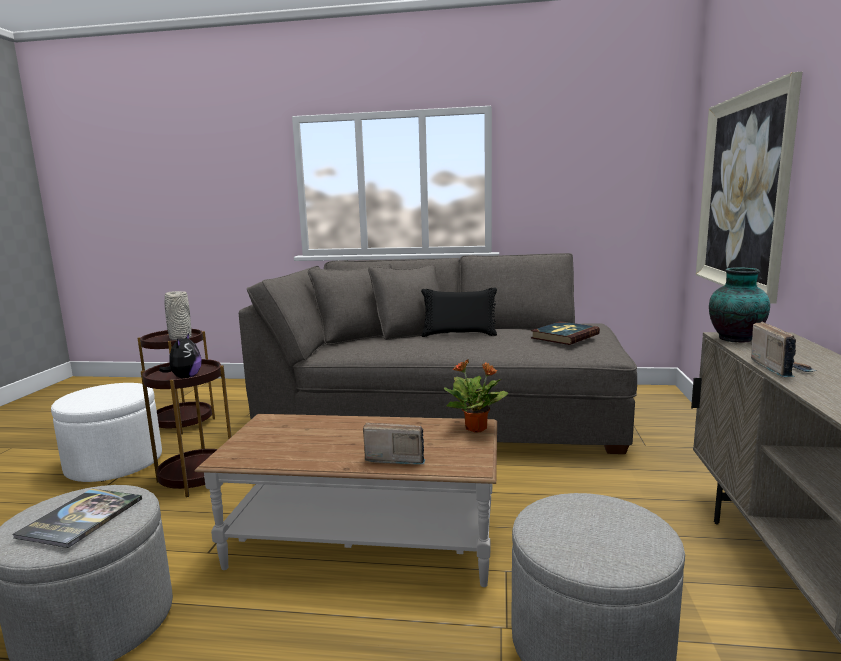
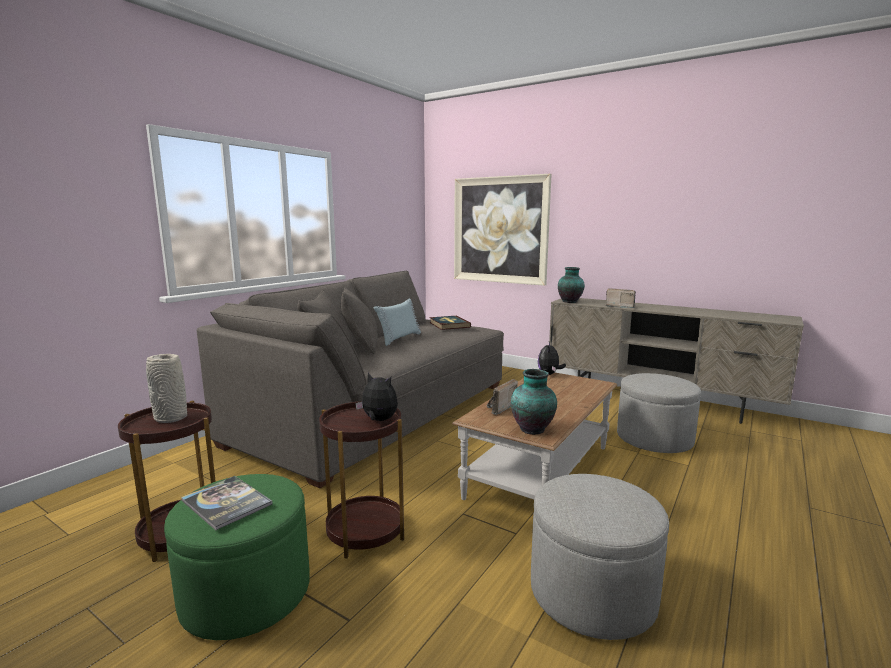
camera: 65 degrees left, 0 degrees up
book [12,489,142,548] -> book moved to [181,476,273,530]
white ottoman [51,383,162,482] -> green ottoman [164,474,310,640]
radio [363,423,425,464] -> radio moved to [487,379,518,415]
black pillow [421,288,497,337] -> blue pillow [374,299,421,346]
potted plant [443,360,508,432] -> plush toy [538,342,566,375]
none -> vase [511,369,557,435]

